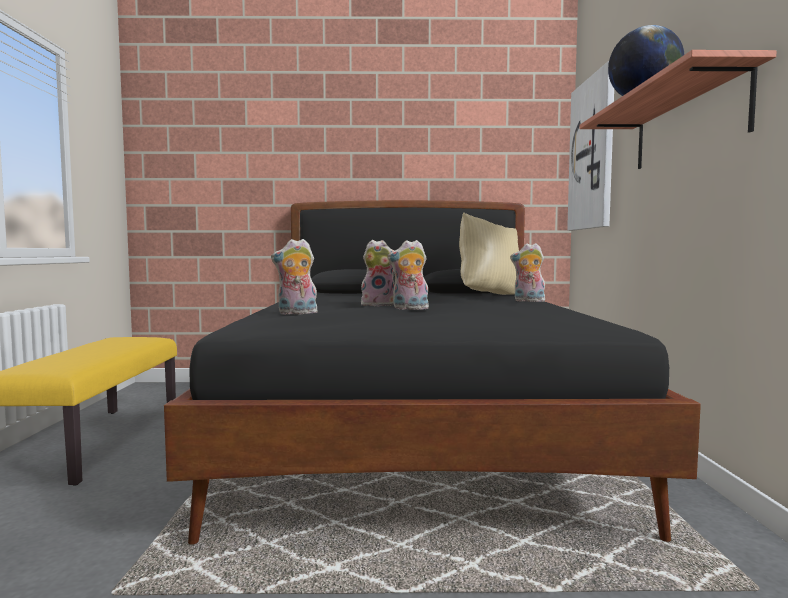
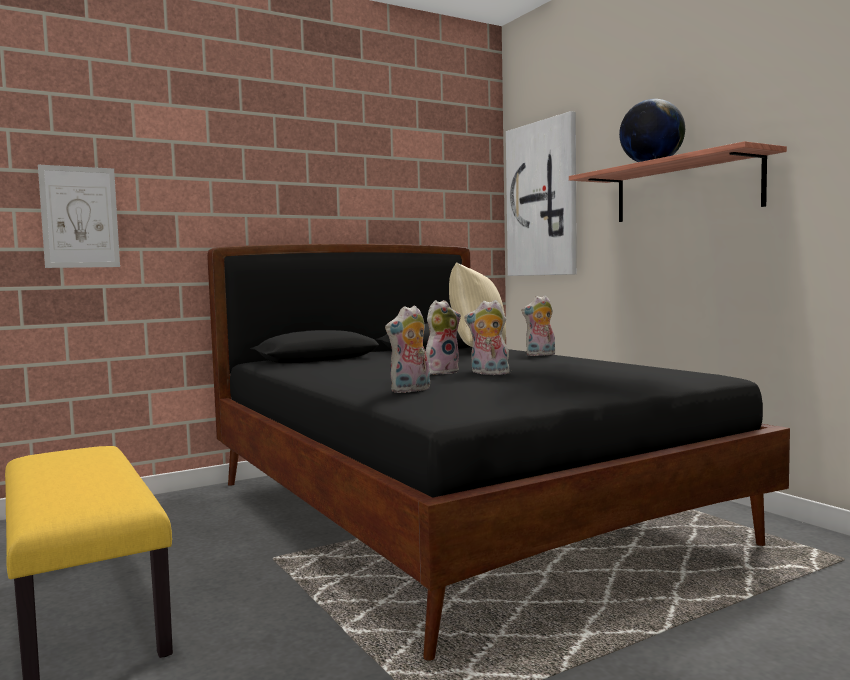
camera: 30 degrees left, 0 degrees up
plush toy [387,240,429,310] -> plush toy turned 45 degrees clockwise [464,300,511,375]
none -> picture [38,165,120,268]

